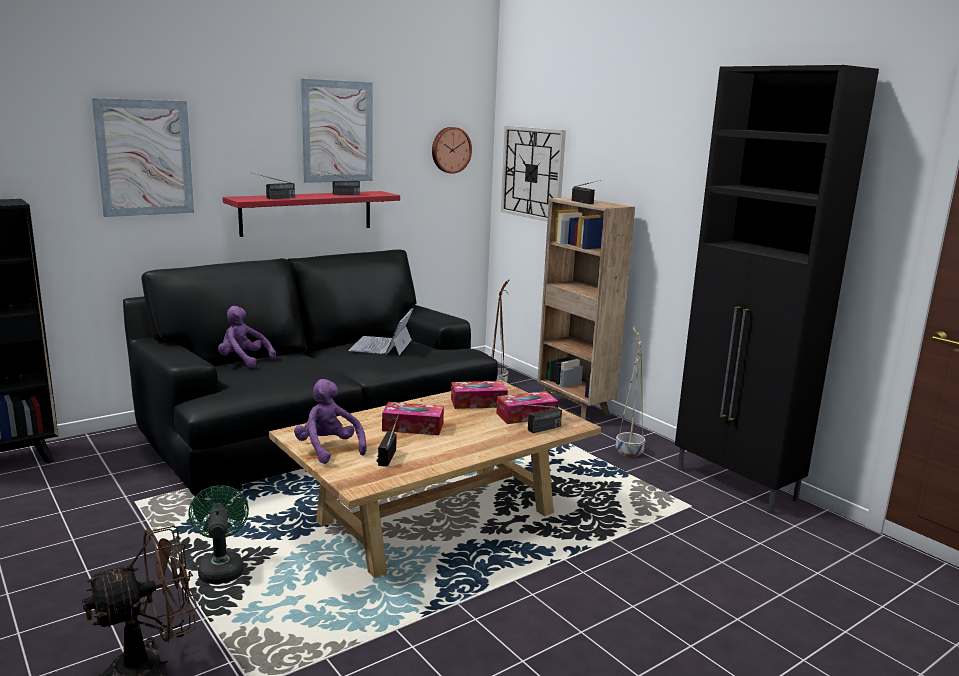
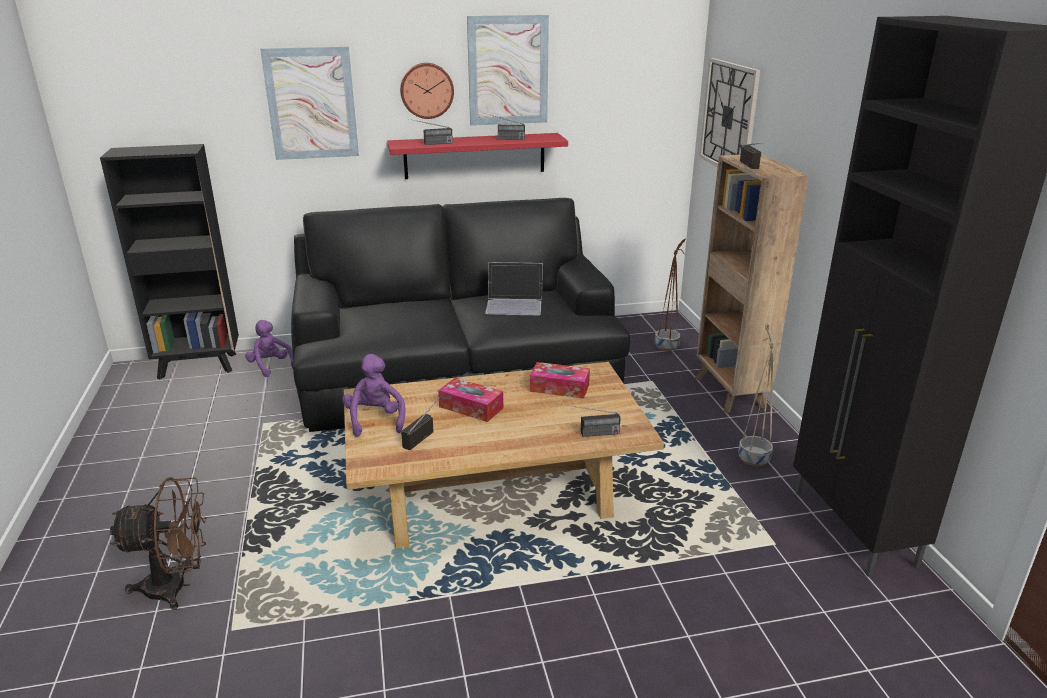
camera: 25 degrees right, 10 degrees up
green fan [188,485,249,584] -> none
purple plush toy [218,306,276,368] -> purple plush toy moved to [245,320,294,377]
laptop [348,308,413,355] -> laptop turned 120 degrees counterclockwise [485,262,543,315]
wall clock [432,127,472,174] -> wall clock moved to [400,63,454,119]
tissue box [496,391,558,424] -> none

